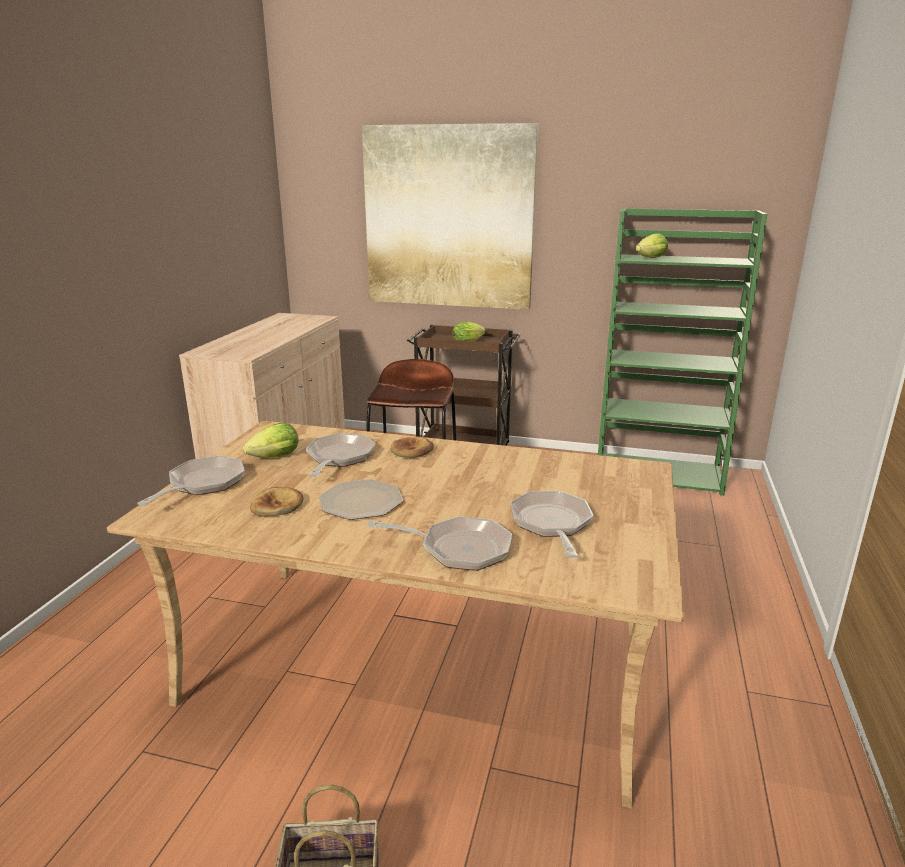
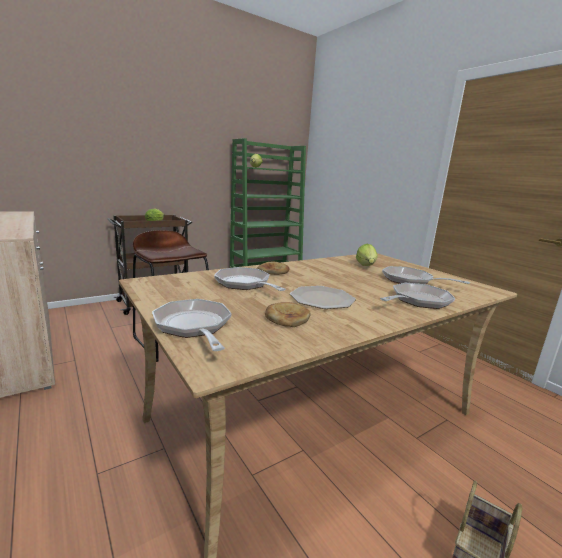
camera: 50 degrees left, 5 degrees down
lettuce [243,422,299,458] -> lettuce moved to [356,244,378,266]
picture [362,123,538,310] -> none

